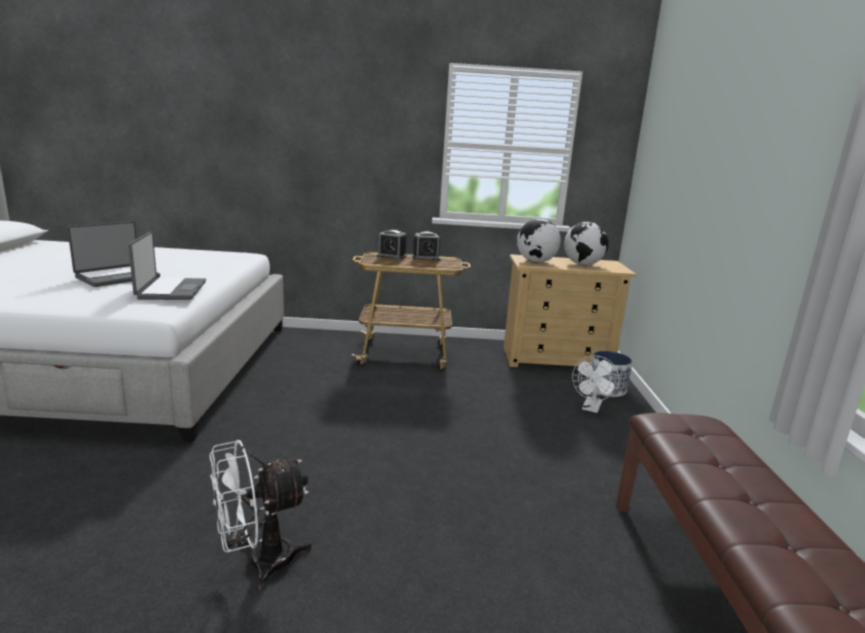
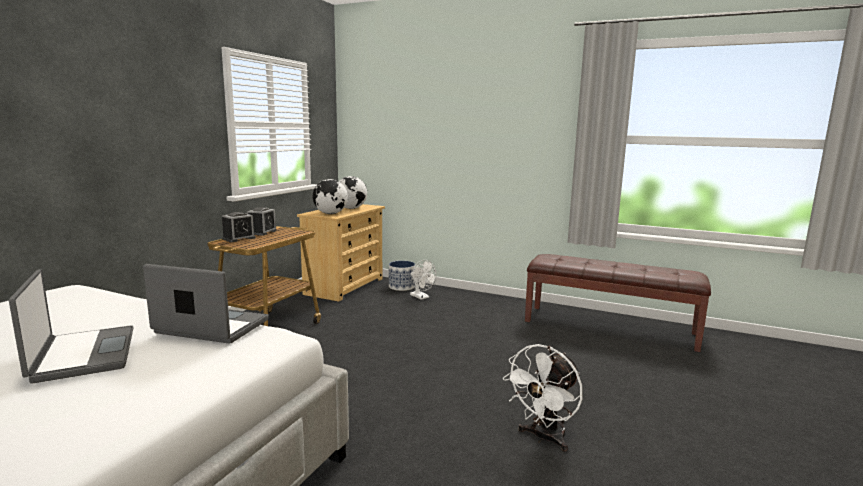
camera: 65 degrees left, 5 degrees down
white fan [210,440,312,590] -> white fan turned 45 degrees clockwise [503,344,582,452]

